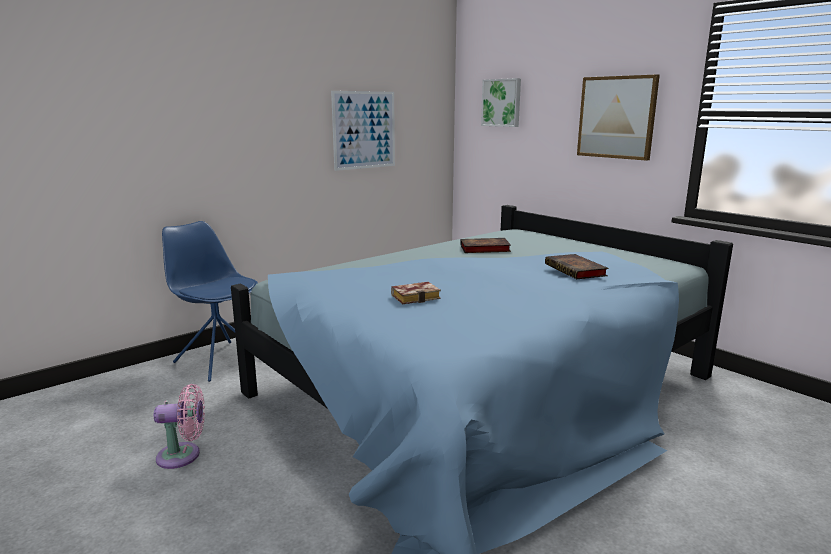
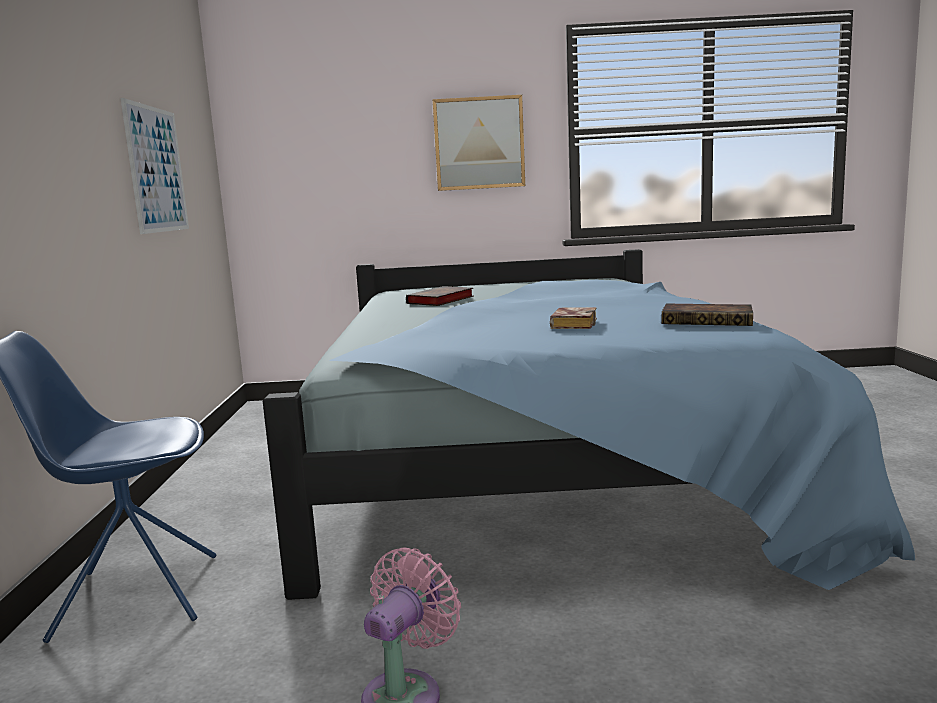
camera: 50 degrees left, 5 degrees down
picture [481,78,521,127] -> none
book [545,254,609,279] -> book moved to [661,303,753,326]

